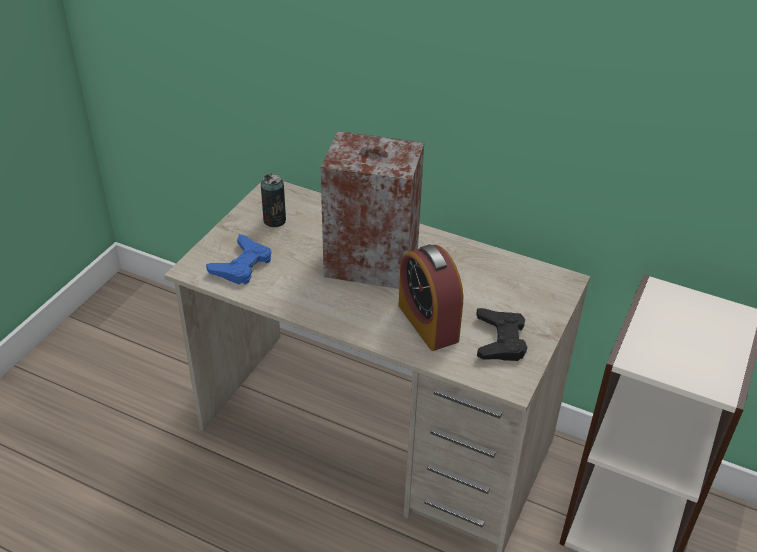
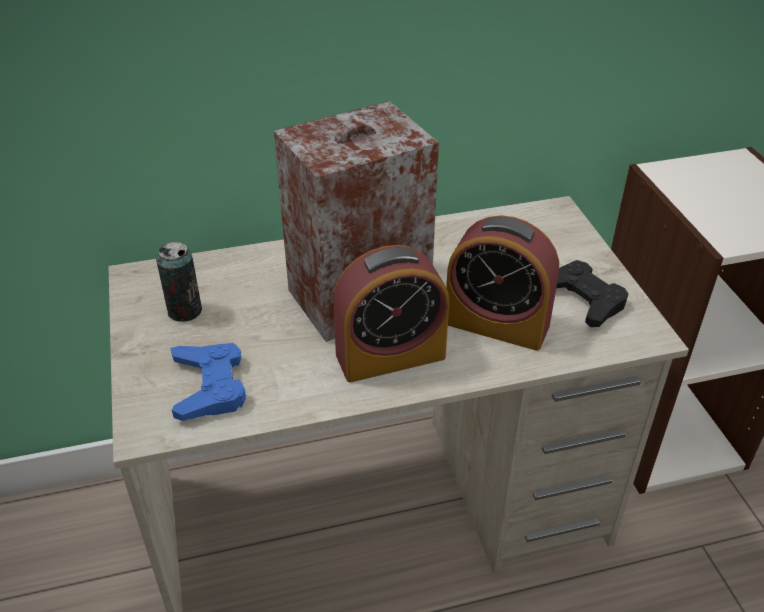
camera: 40 degrees left, 0 degrees up
none -> alarm clock [333,245,449,382]

